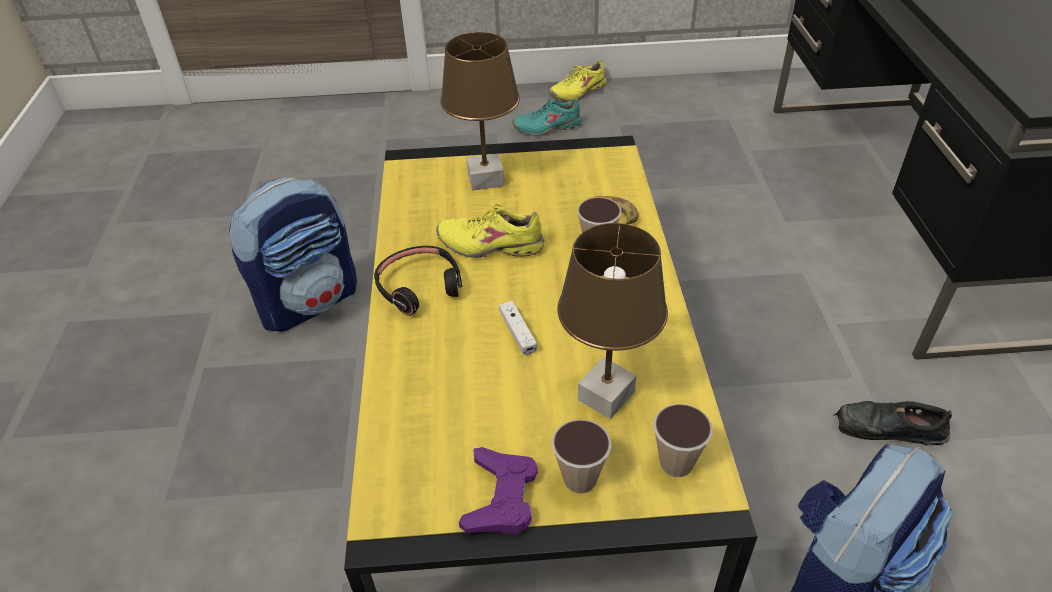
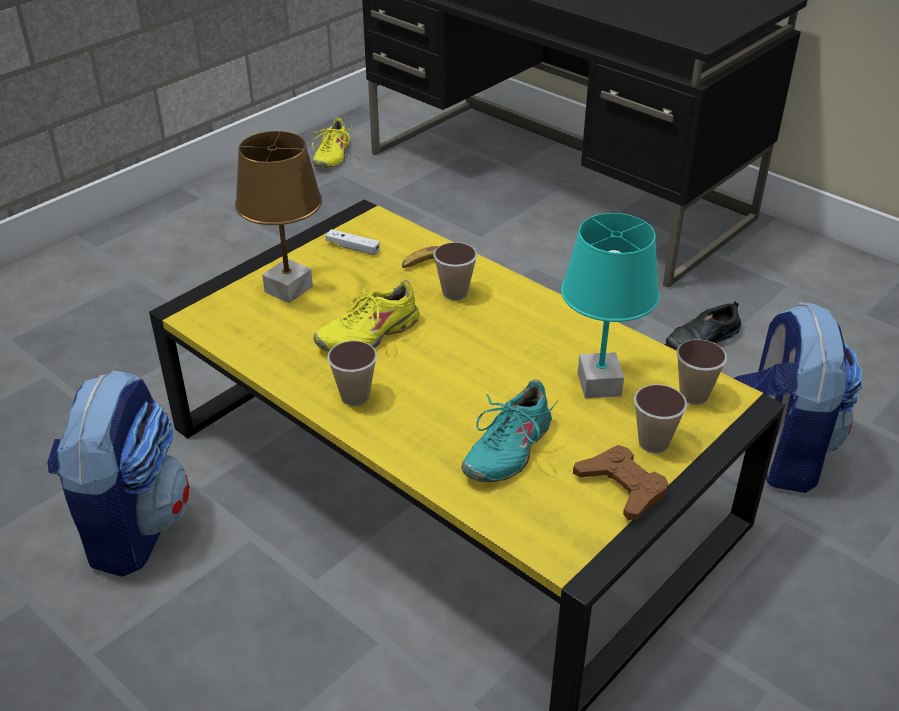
camera: 45 degrees left, 5 degrees down
black headphones [374,246,462,316] -> cup [327,341,377,406]
purple game controller [459,447,538,534] -> brown game controller [573,445,668,520]
white game controller [499,301,537,355] -> white game controller moved to [325,229,380,255]
turquoise shoe [512,98,582,136] -> turquoise shoe moved to [461,379,558,482]
yellow shoe [549,60,607,101] -> yellow shoe moved to [312,118,352,168]
brown table lamp [557,223,668,419] -> turquoise table lamp [561,213,660,398]

